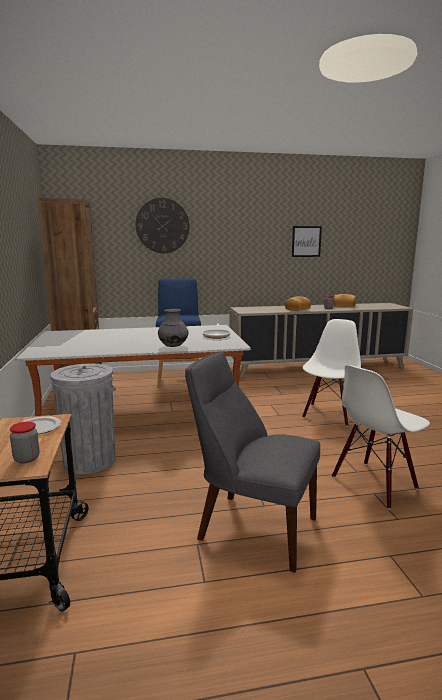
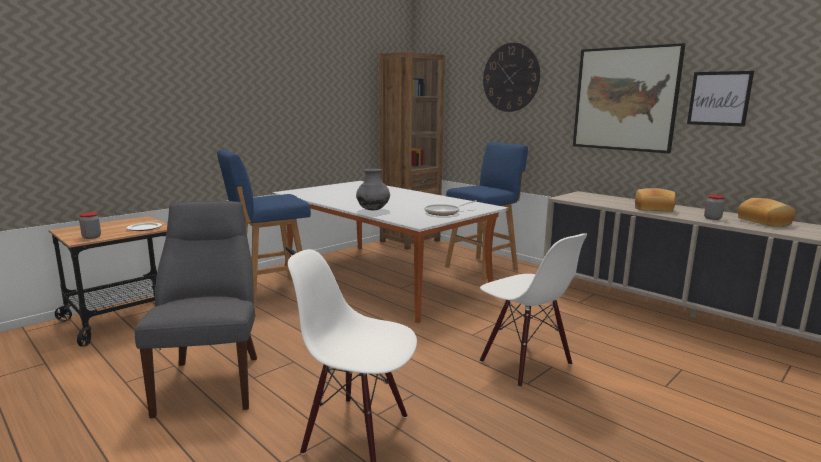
camera: 55 degrees right, 0 degrees up
grey trash can [51,364,116,474] -> blue stool [217,149,311,307]
white chair [302,319,361,427] -> white chair turned 60 degrees clockwise [480,233,587,388]
none -> picture [573,43,685,153]

